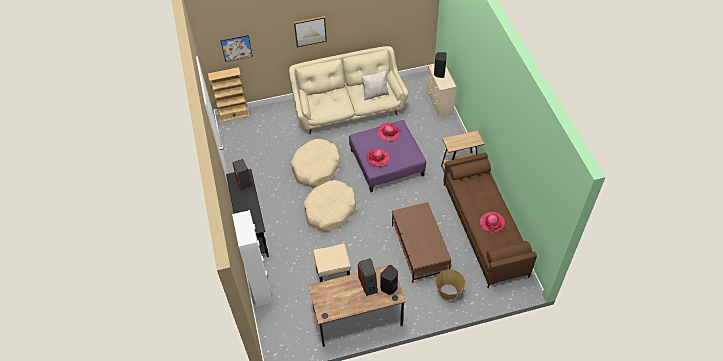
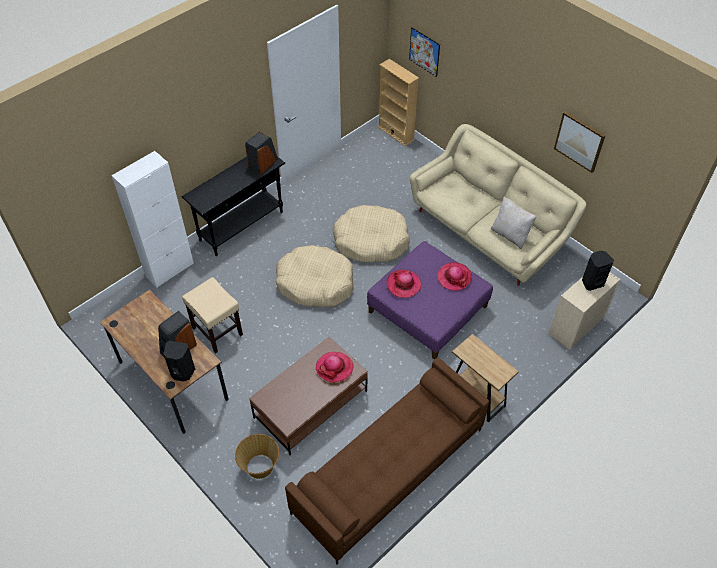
camera: 60 degrees right, 0 degrees up
picture [294,16,327,47] -> picture moved to [554,111,606,173]
hat [479,212,505,232] -> hat moved to [316,352,353,383]

